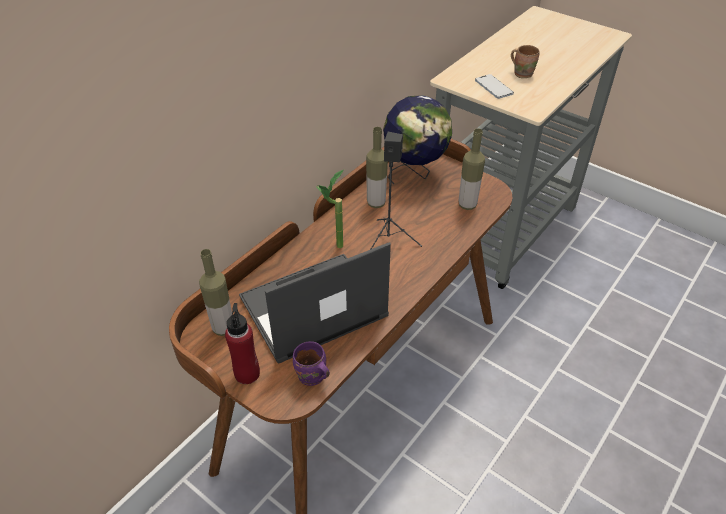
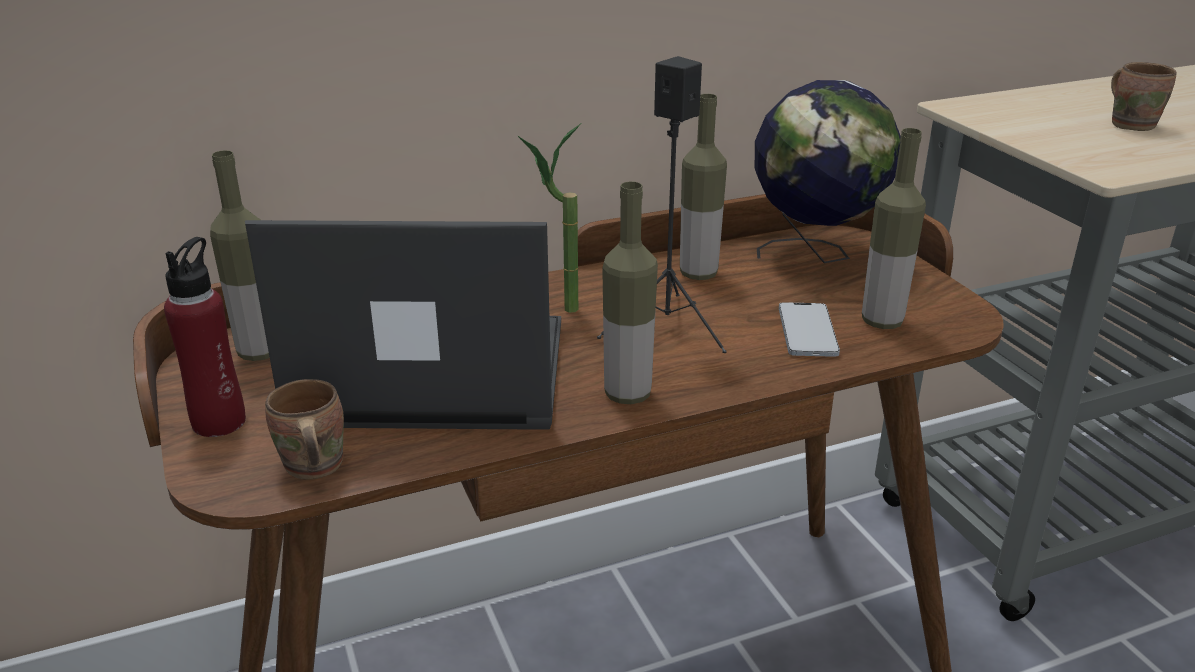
camera: 30 degrees right, 15 degrees down
purple mug [293,341,330,386] -> brown mug [265,379,344,480]
phone [475,74,514,99] -> phone moved to [779,302,840,357]
none -> bottle [602,181,658,404]

